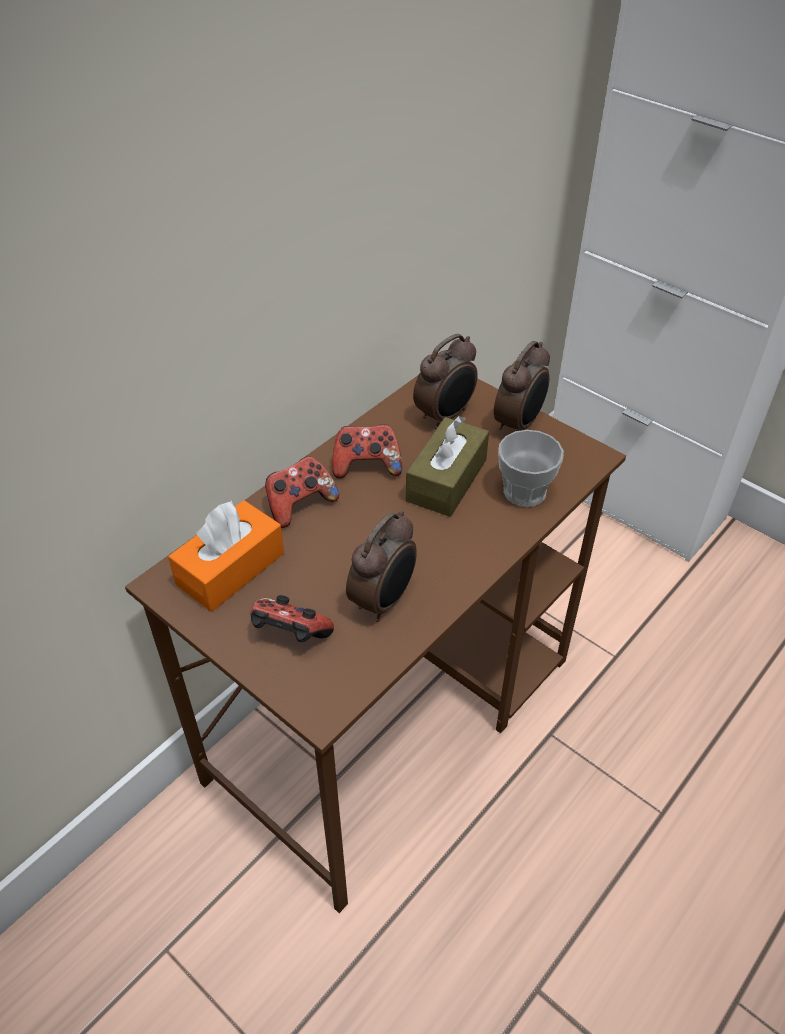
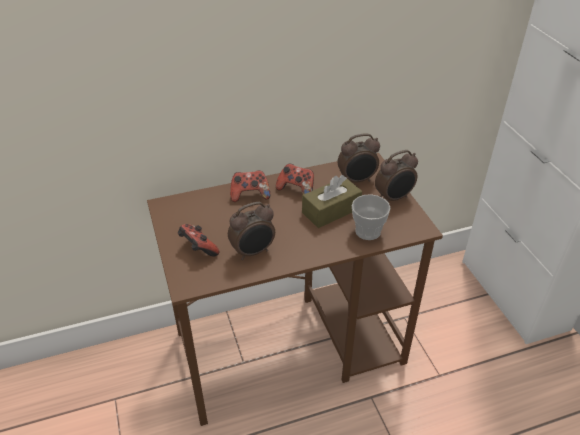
camera: 30 degrees right, 5 degrees down
orange tissue box [168,500,284,612] -> none

